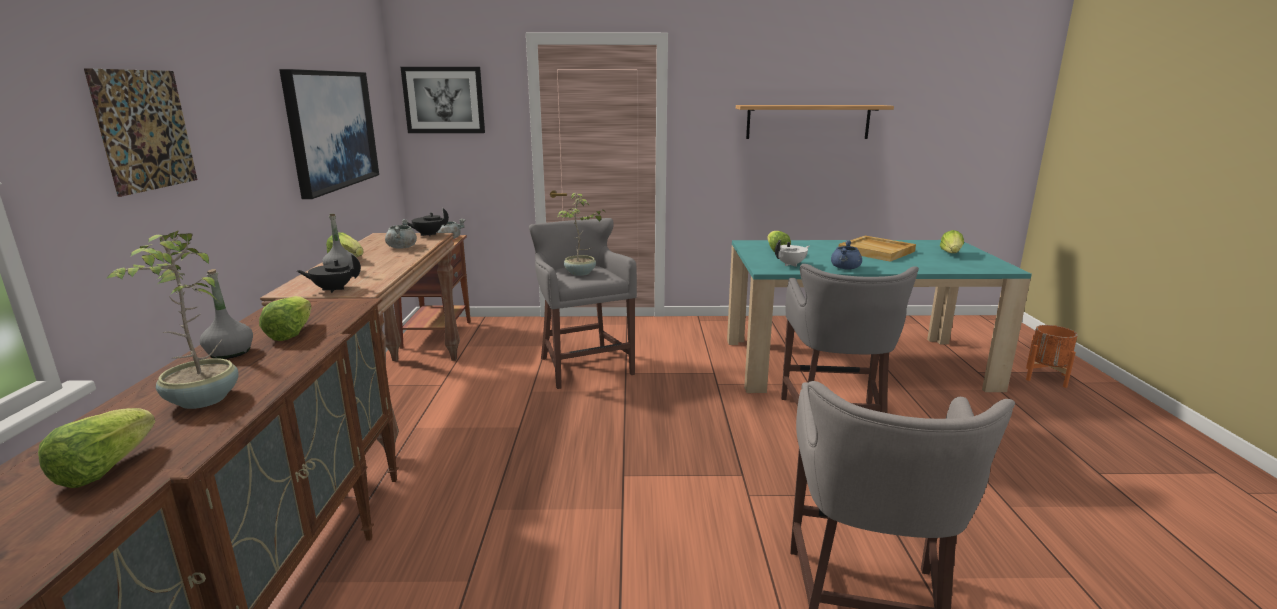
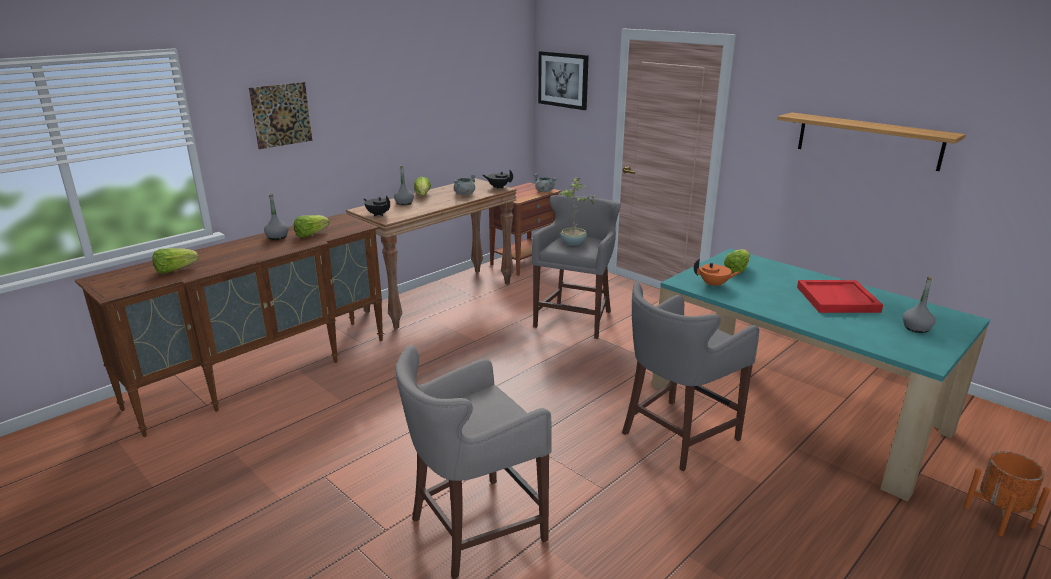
camera: 45 degrees right, 5 degrees up
potted plant [106,230,239,409] -> none
picture [279,69,379,199] -> none
white teapot [775,240,809,267] -> orange teapot [694,258,740,288]
blue cooking pot [831,240,862,270] -> none
beige tray [839,236,916,262] -> red tray [797,280,883,313]
lettuce [940,230,964,253] -> grey bottle [903,276,936,333]

